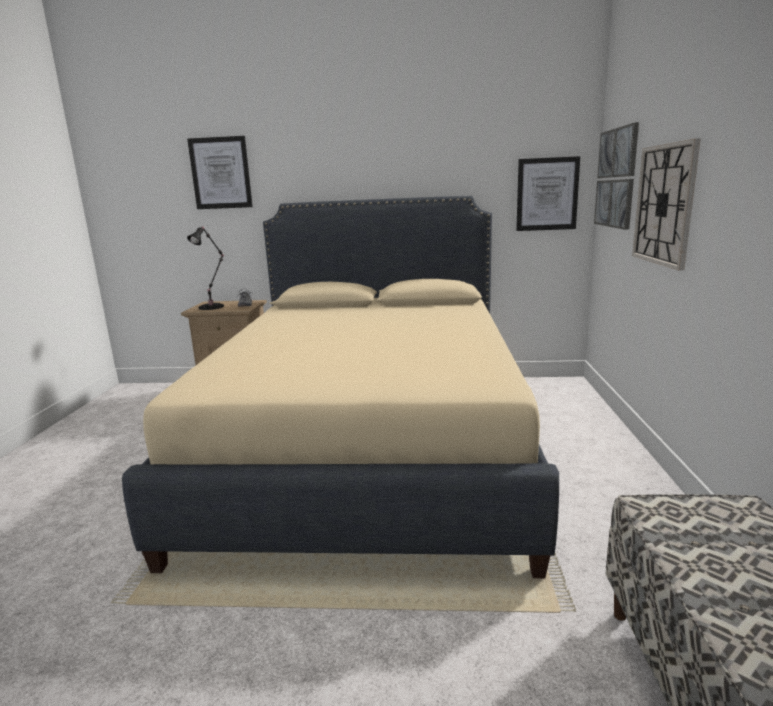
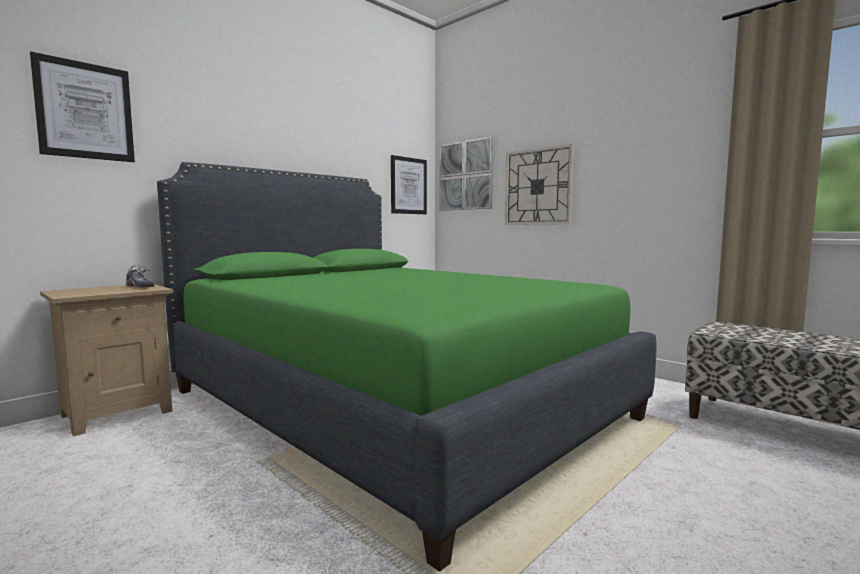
camera: 50 degrees left, 10 degrees down
beige bed [122,196,559,578] -> green bed [157,162,657,572]
black table lamp [187,226,224,310] -> none

